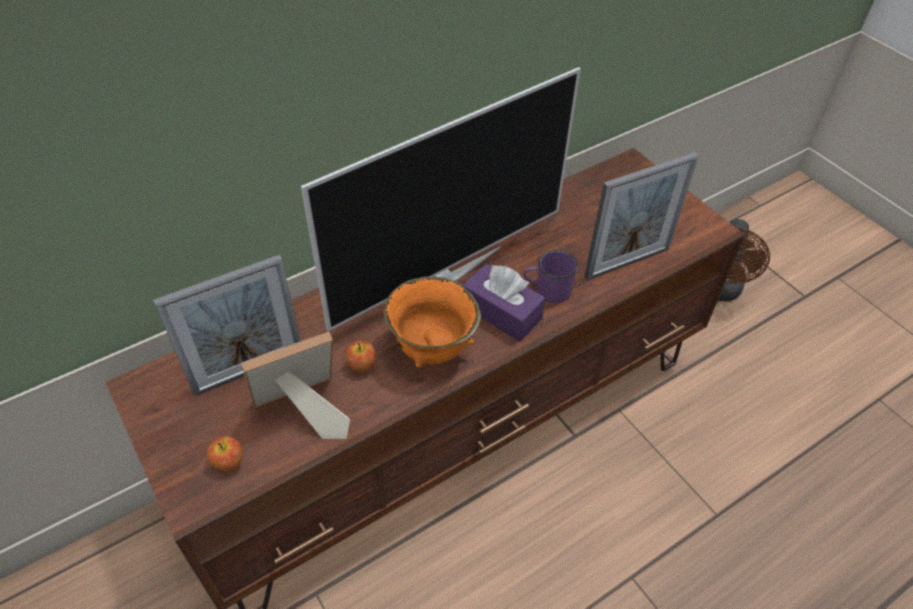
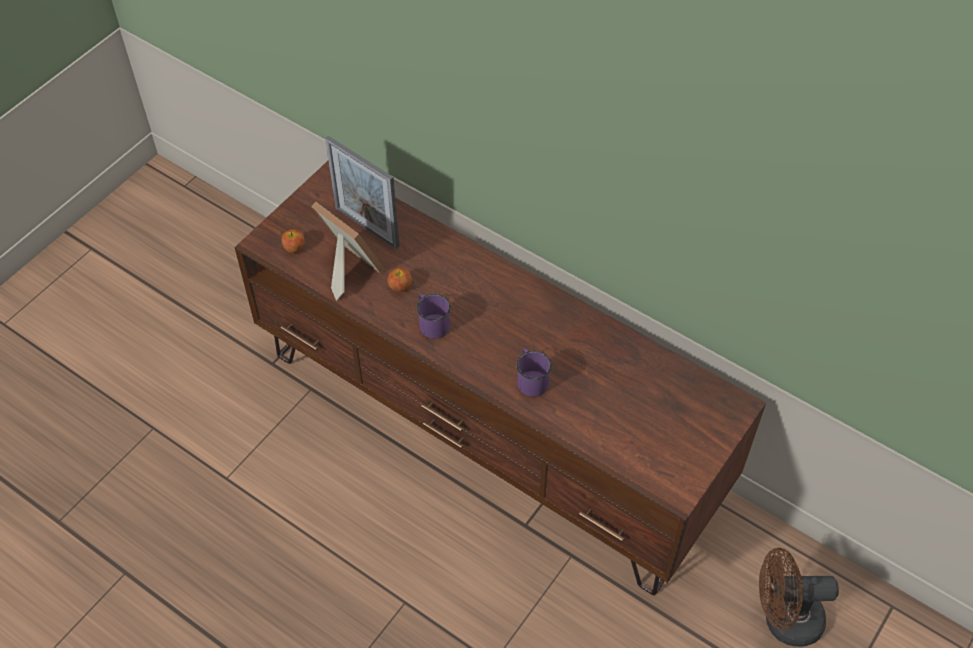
camera: 70 degrees right, 5 degrees up
television [301,67,581,331] -> none
orange bowl [383,276,481,368] -> purple mug [417,294,451,339]
purple tissue box [462,263,546,342] -> none
picture frame [584,152,699,281] -> none

